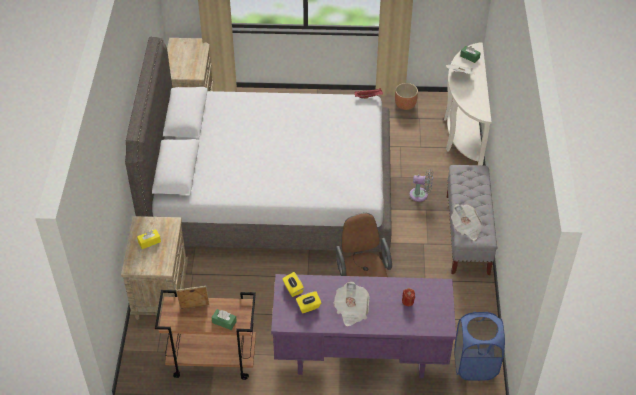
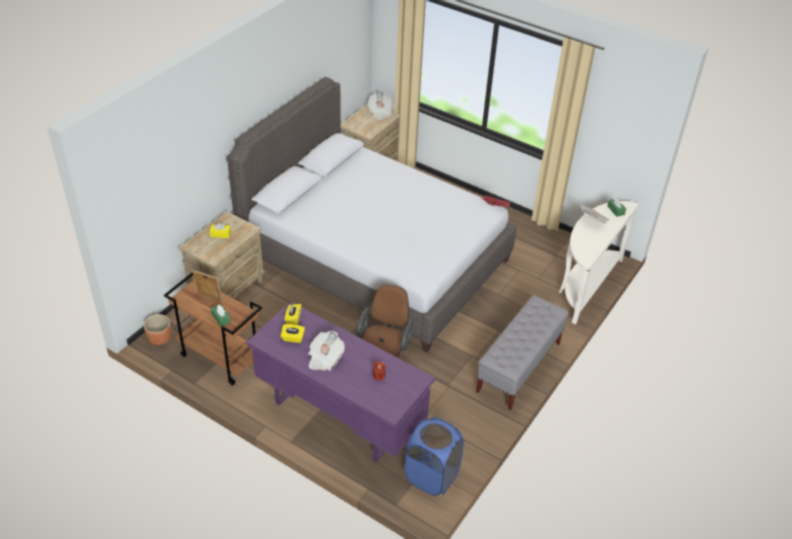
camera: 30 degrees right, 5 degrees down
brown planter [395,83,418,110] -> brown planter moved to [144,314,172,345]
grey fan [409,169,433,202] -> none
newspaper [451,204,484,241] -> newspaper moved to [368,91,393,120]

